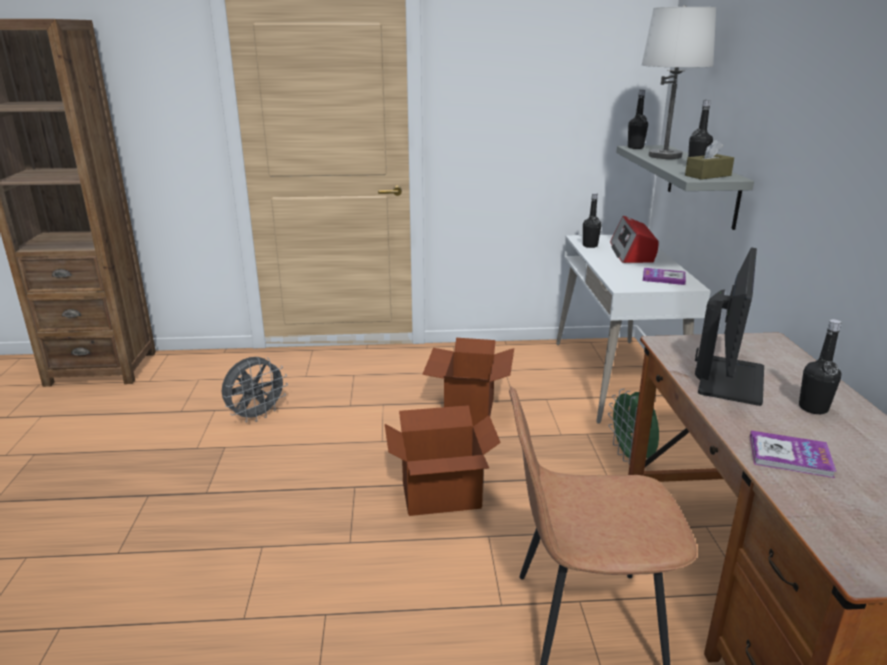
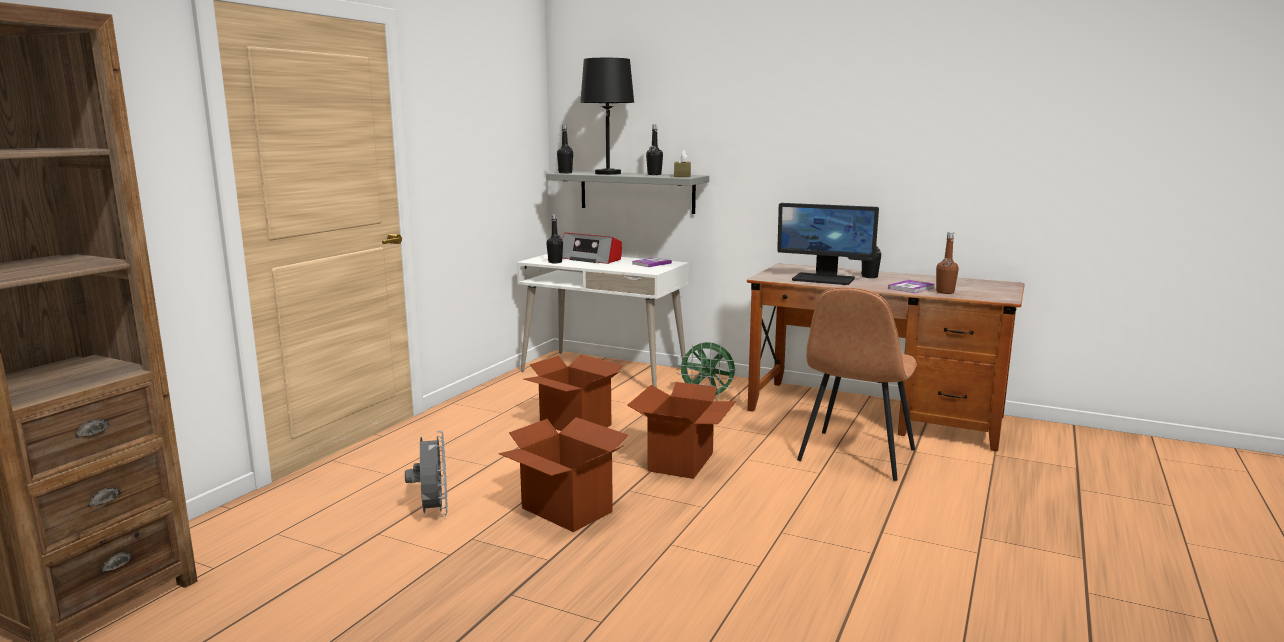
camera: 60 degrees left, 10 degrees down
white table lamp [642,5,716,159] -> black table lamp [580,58,634,175]
monitor [695,247,764,406] -> monitor turned 150 degrees clockwise [777,203,879,285]
none -> cardboard box [499,417,628,532]
none -> brown bottle [936,232,959,294]

